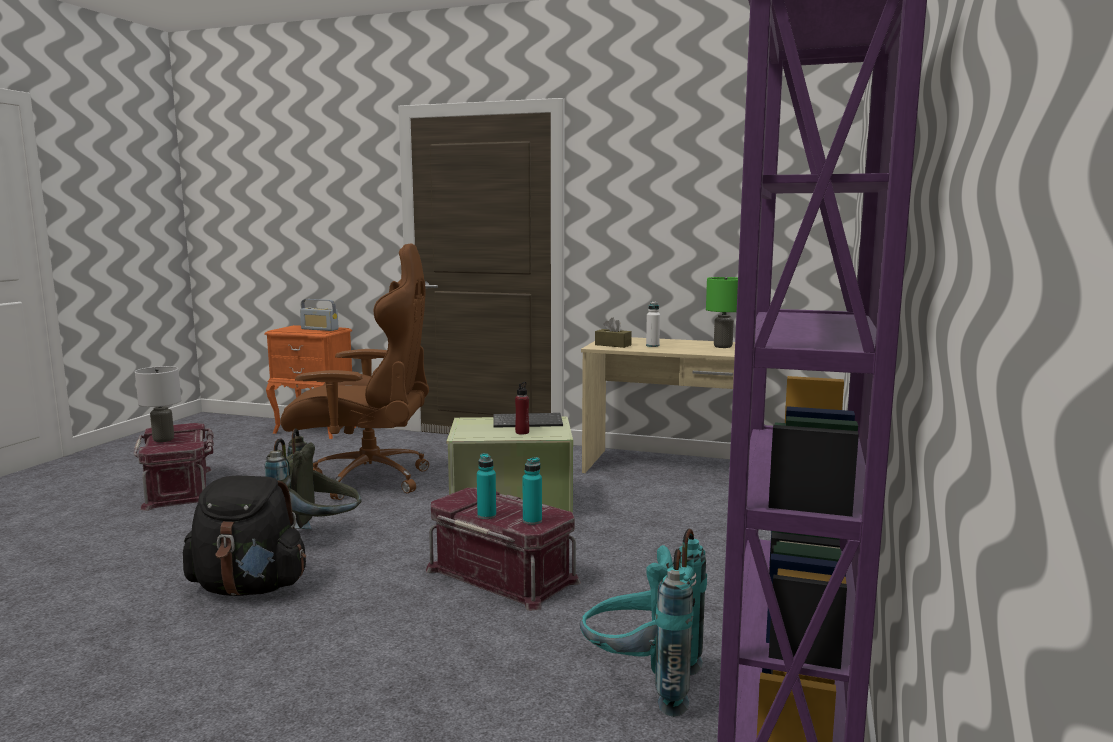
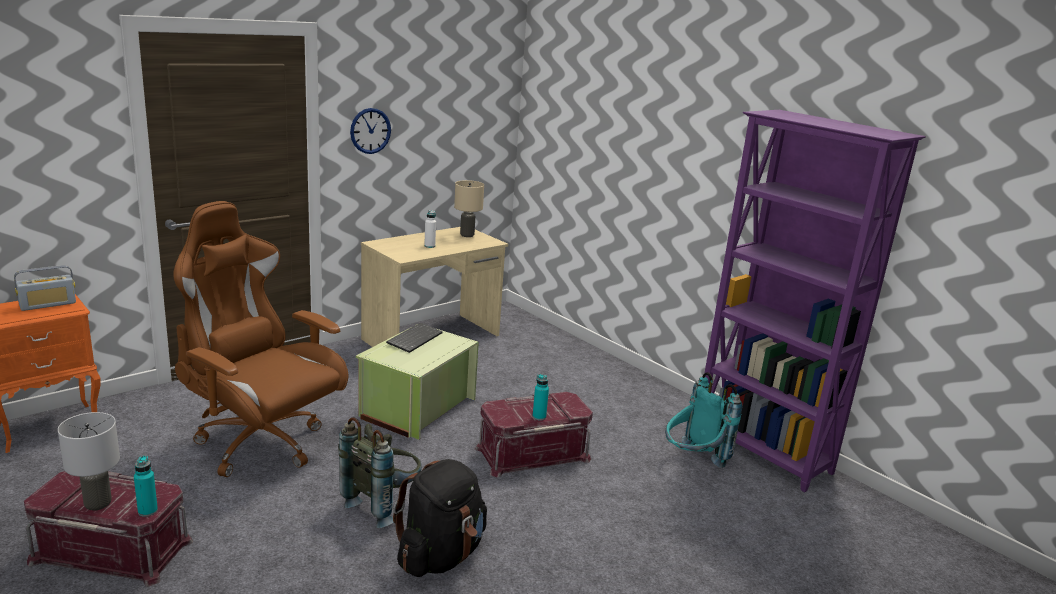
camera: 60 degrees left, 10 degrees up
brown office chair [280,244,429,500] -> brown office chair turned 90 degrees counterclockwise [173,201,349,477]
red bottle [515,382,529,434] -> none
turquoise bottle [522,457,542,525] -> turquoise bottle moved to [134,456,158,517]
brown tissue box [595,318,632,348] -> none
green table lamp [706,277,738,348] -> beige table lamp [454,180,484,237]
none -> wall clock [350,108,391,154]

